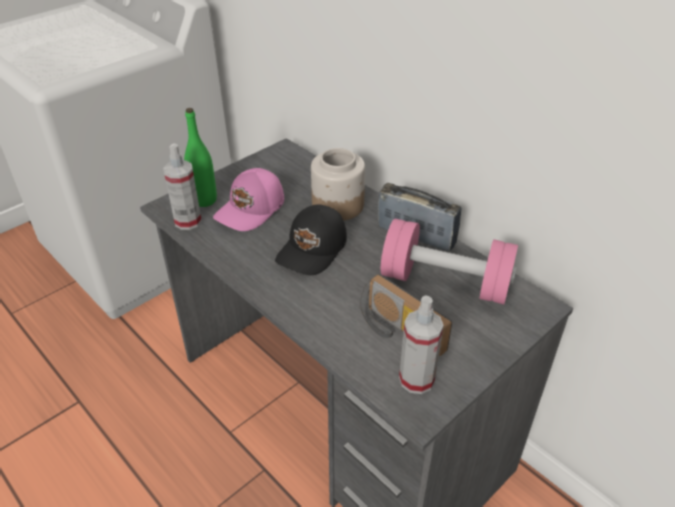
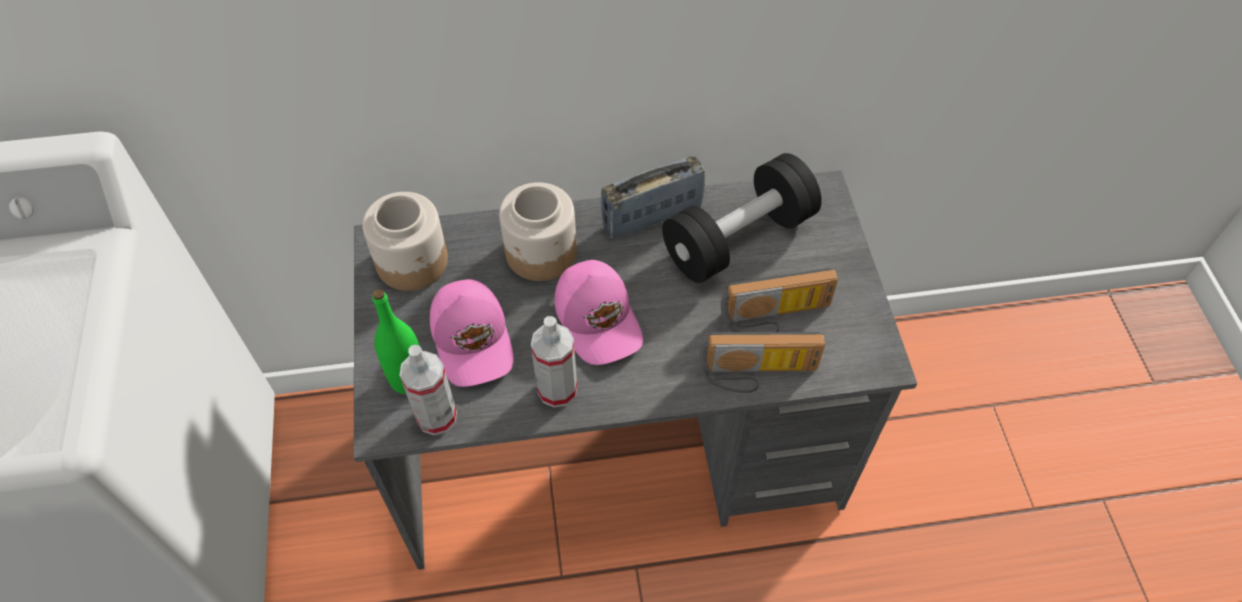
camera: 55 degrees left, 15 degrees up
black cap [275,204,347,275] -> pink cap [554,260,643,365]
pink dumbbell [381,219,518,304] -> black dumbbell [662,153,822,283]
spray bottle [399,295,444,394] -> spray bottle moved to [531,316,577,408]
none -> jar [362,192,448,291]
none -> radio [699,332,825,393]

